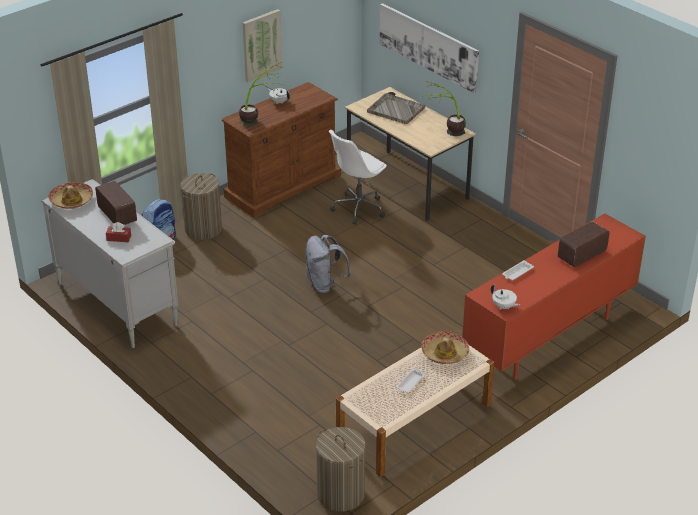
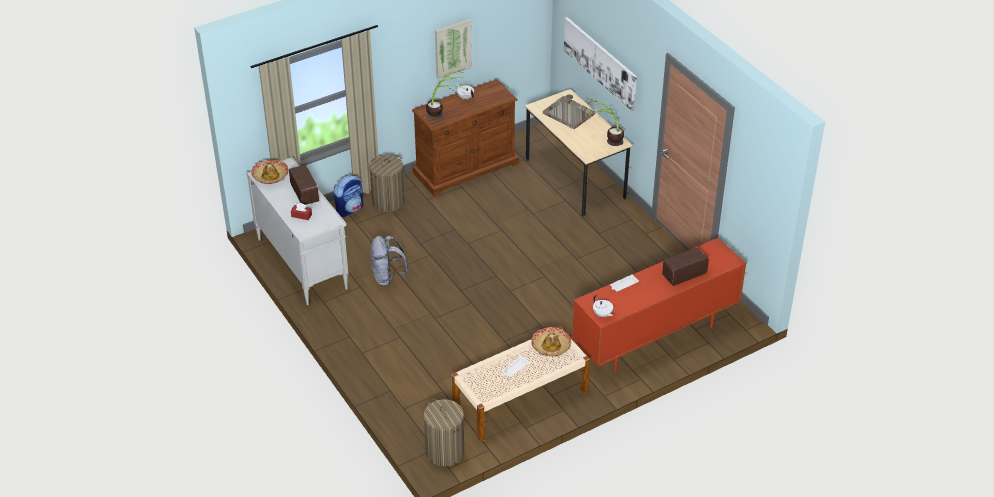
camera: 10 degrees right, 5 degrees up
grey backpack [305,234,351,294] -> grey backpack moved to [370,236,409,286]
white office chair [329,130,387,225] -> none

